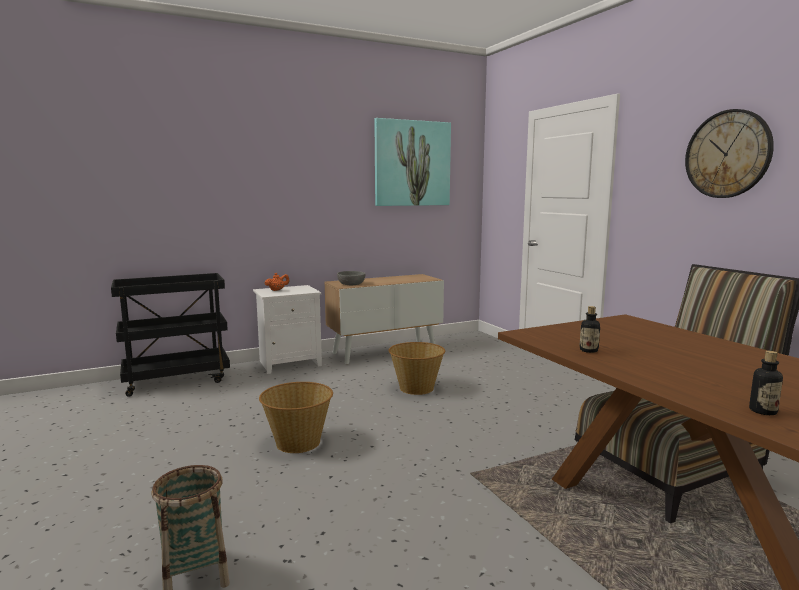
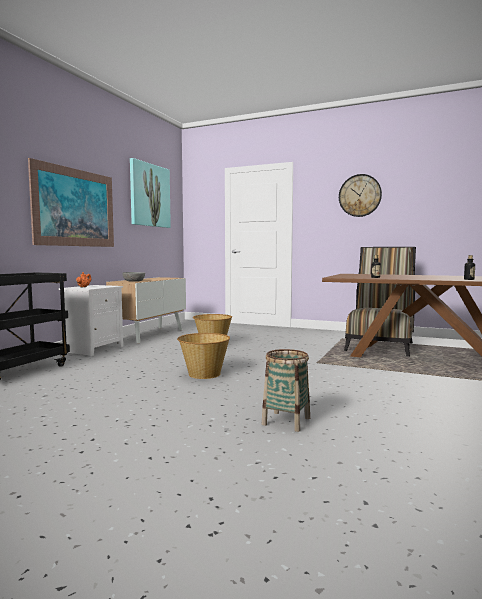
camera: 40 degrees left, 5 degrees down
none -> picture [28,158,114,247]

